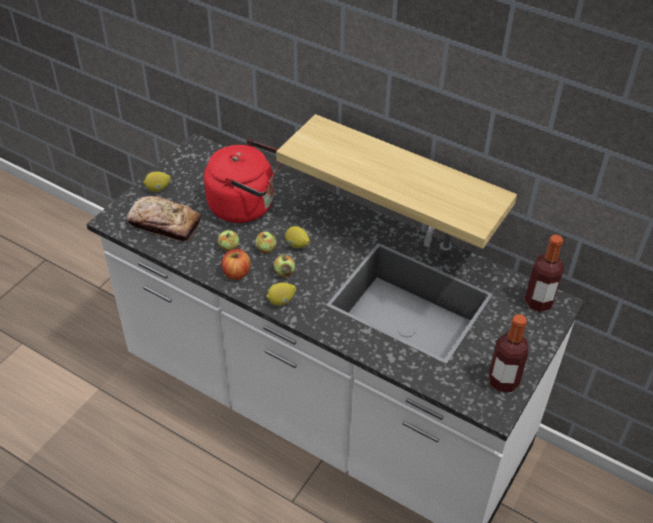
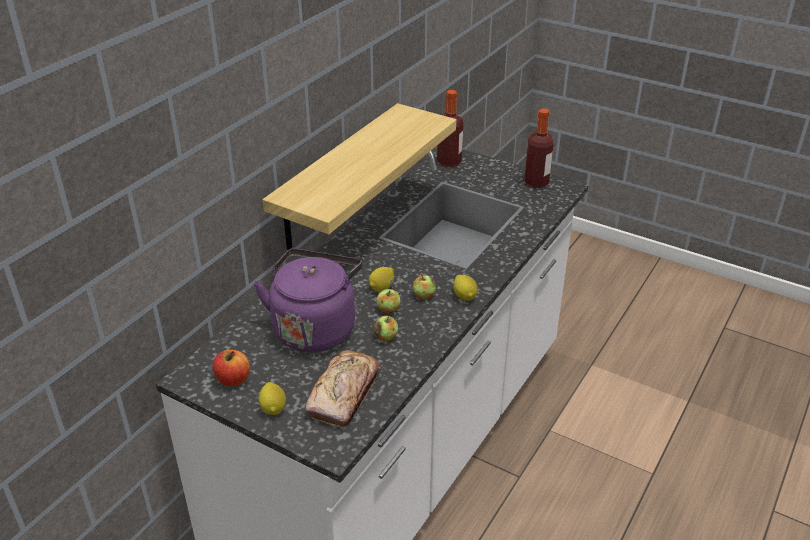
camera: 90 degrees left, 10 degrees down
red kettle [204,140,281,223] -> purple kettle [253,249,362,352]
apple [222,249,250,280] -> apple moved to [213,350,250,386]

